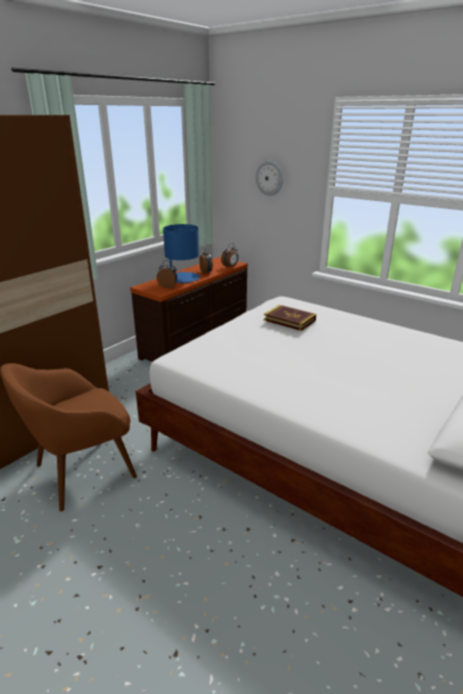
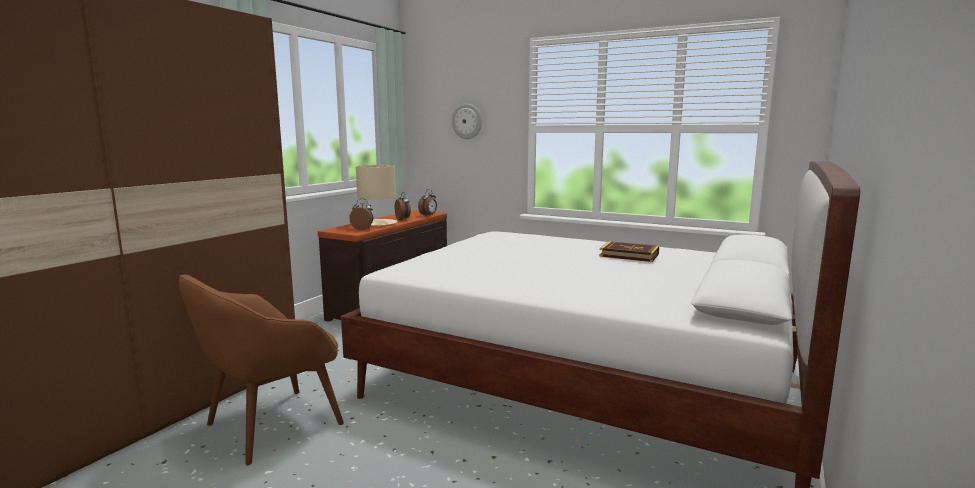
camera: 10 degrees left, 15 degrees down
blue table lamp [163,224,200,284] -> beige table lamp [356,165,397,227]
book [264,305,316,331] -> book moved to [599,241,659,262]

